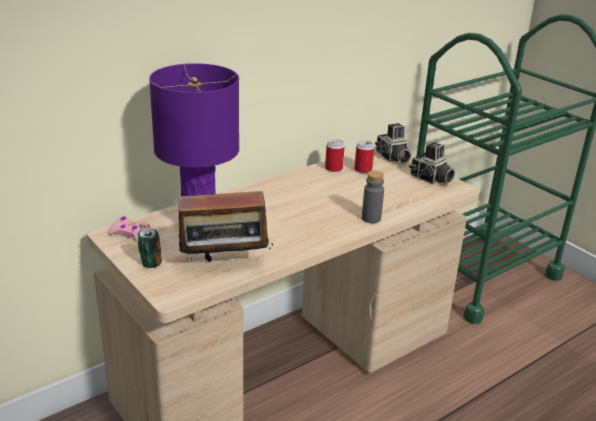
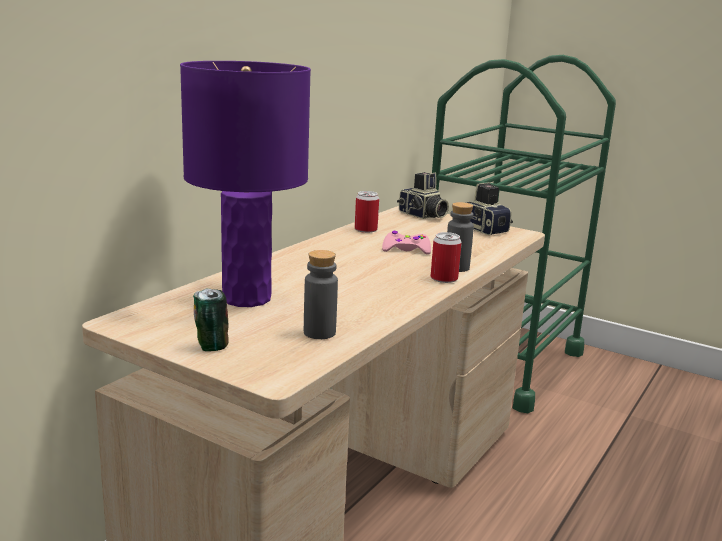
camera: 20 degrees left, 10 degrees down
pink game controller [108,216,150,242] -> pink game controller moved to [382,231,431,255]
radio [178,187,273,262] -> grey bottle [304,250,338,339]
can [354,140,374,173] -> can moved to [431,232,462,283]
camera [409,142,455,184] -> camera turned 150 degrees counterclockwise [465,182,513,235]

